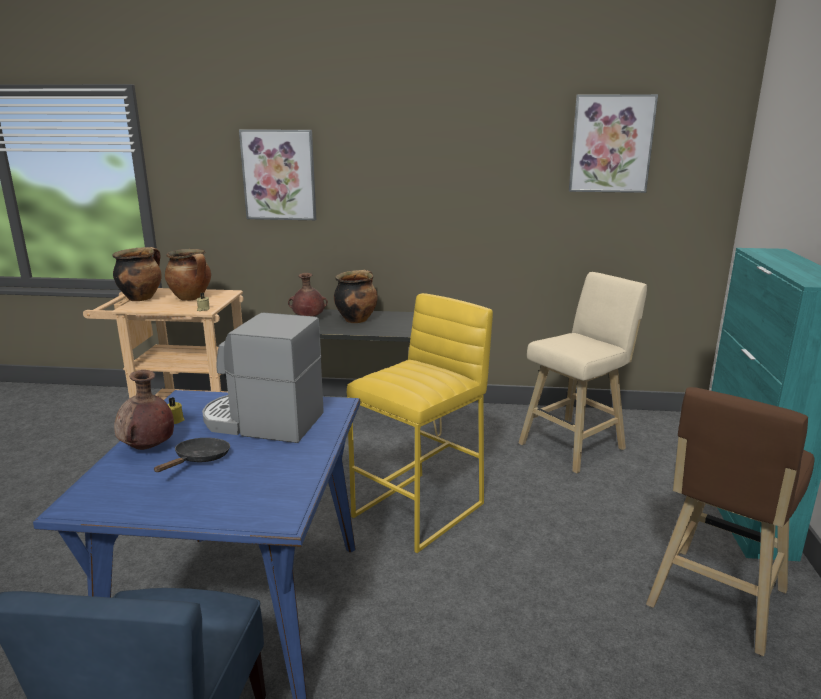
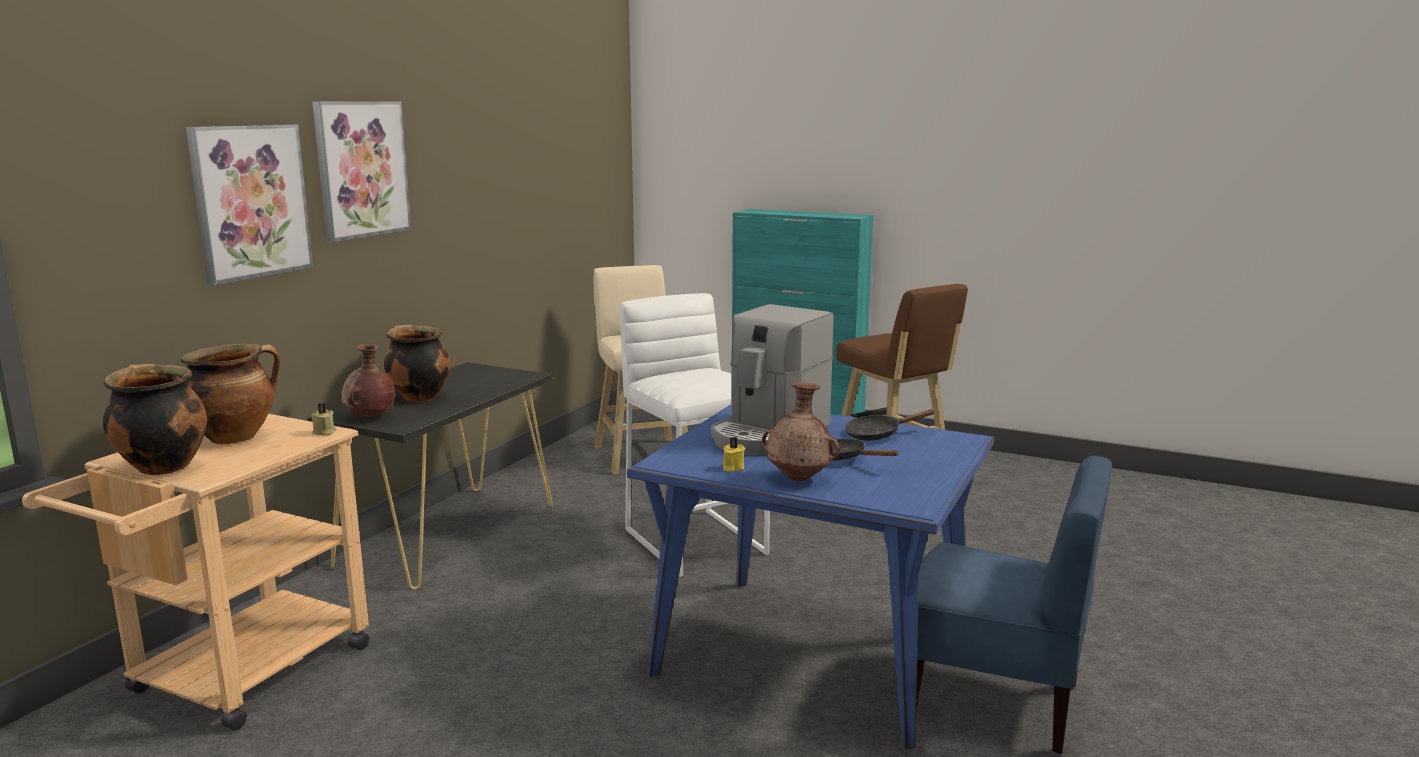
camera: 70 degrees left, 5 degrees down
yellow stool [347,293,493,553] -> white stool [620,293,770,577]
picture [569,94,658,193] -> picture moved to [312,101,411,242]
none -> black frying pan [845,409,935,441]

